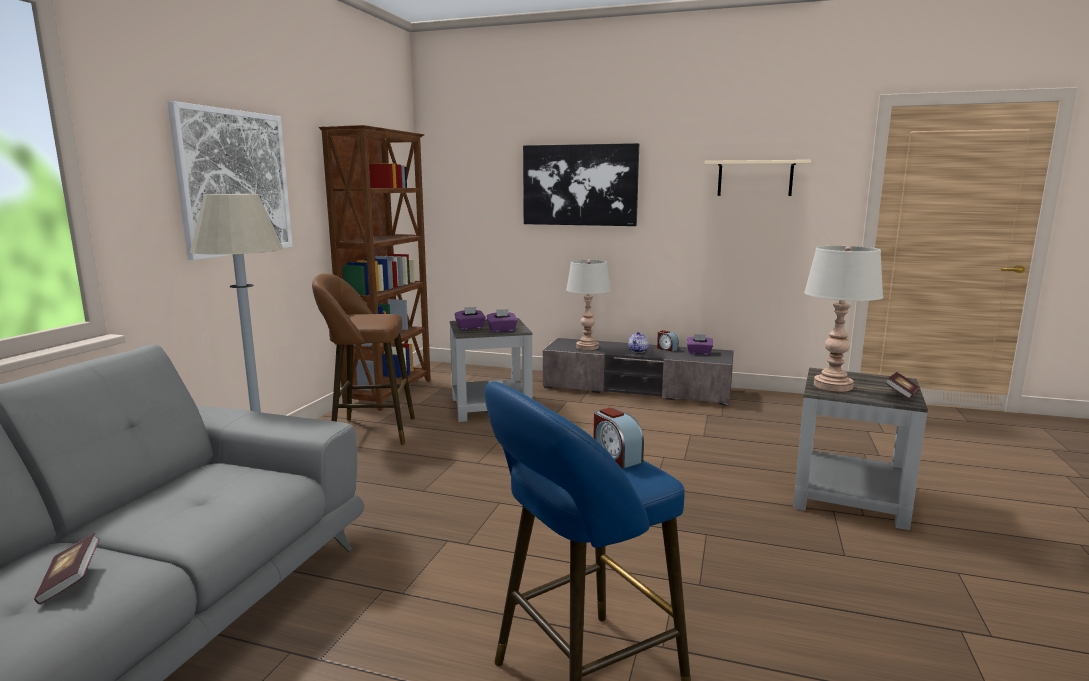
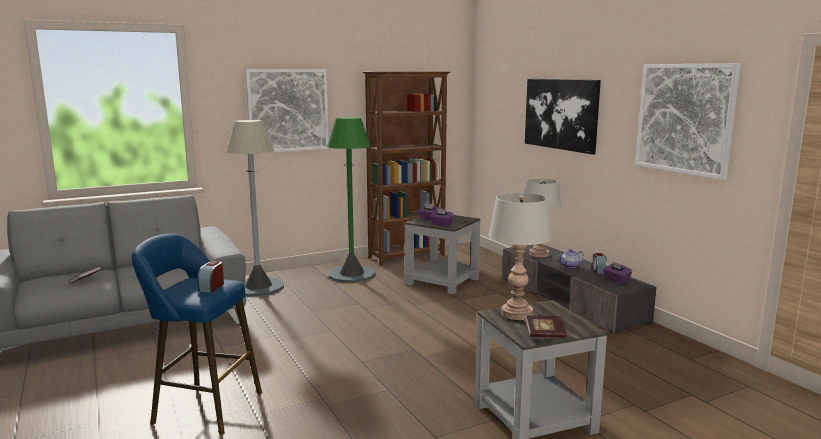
camera: 45 degrees right, 0 degrees up
brown stool [312,273,415,445] -> green floor lamp [327,117,376,283]
beige shelf [704,160,811,196] -> picture [635,63,741,180]

